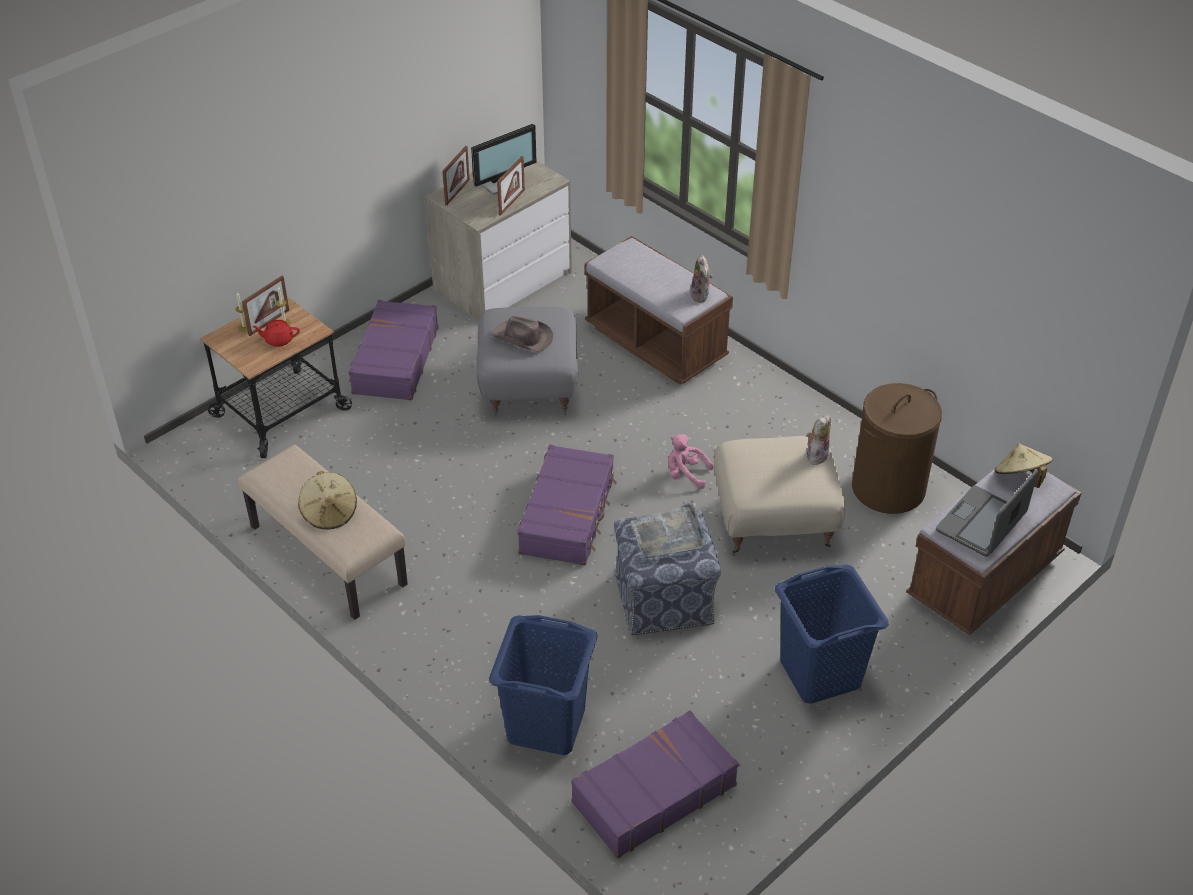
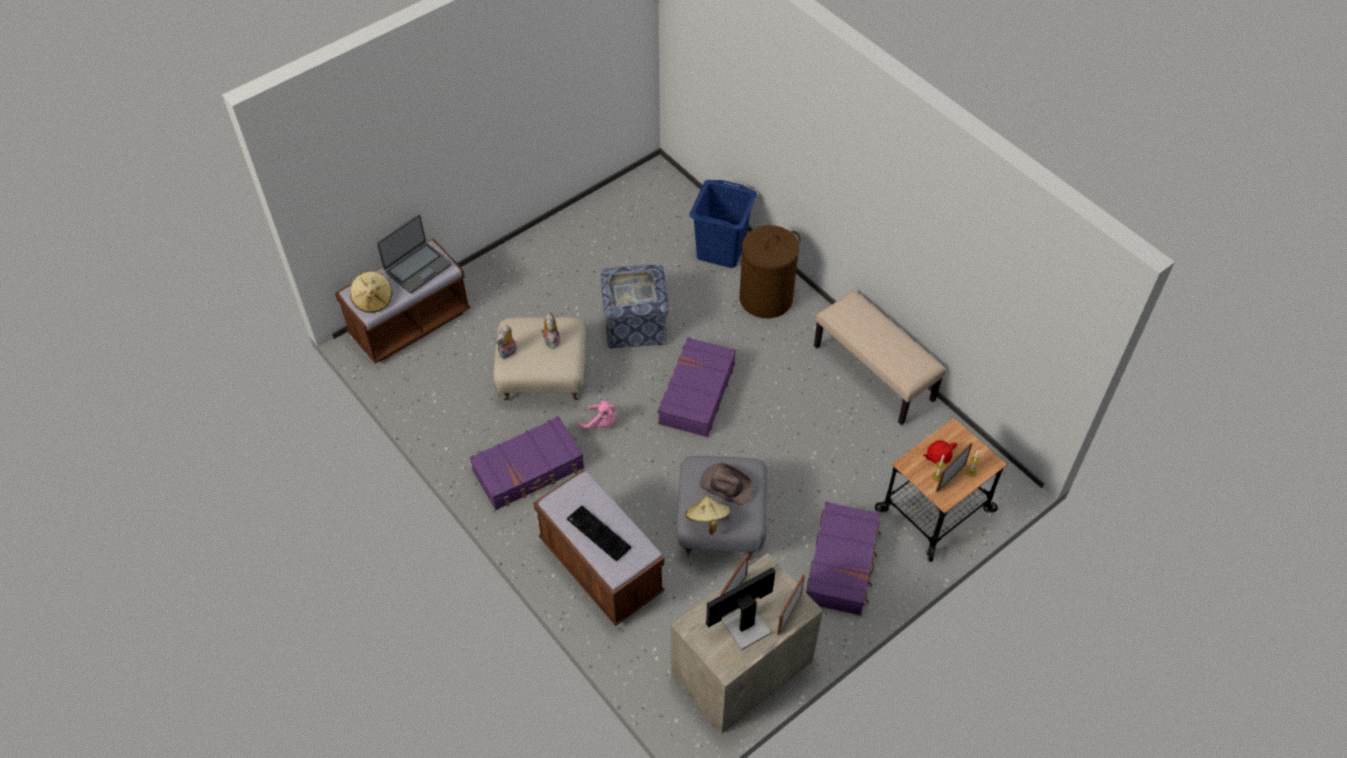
camera: 175 degrees left, 10 degrees up
red teapot [252,320,300,347] -> red teapot turned 150 degrees clockwise [923,440,957,464]
beige hat [298,471,357,530] -> beige hat moved to [685,496,731,535]
purple suitcase [571,710,739,859] -> purple suitcase moved to [470,416,584,510]
plush toy [691,255,713,303] -> plush toy moved to [541,311,560,349]
blue laundry basket [775,564,889,704] -> none
brown laundry basket [852,383,942,514] -> brown laundry basket moved to [739,225,800,318]
none -> keyboard [567,506,631,561]

